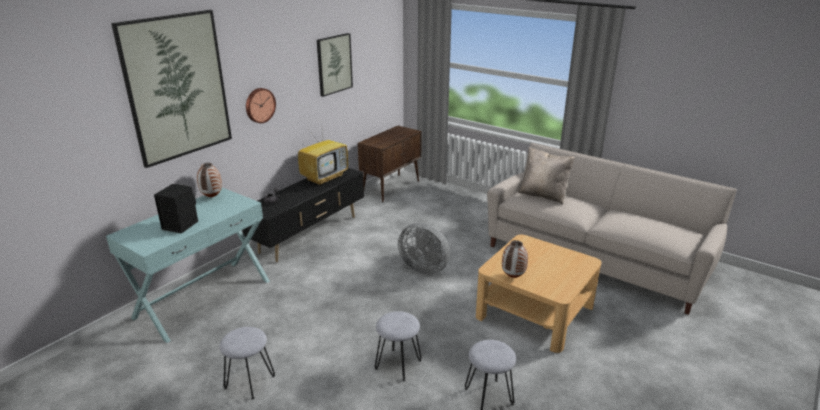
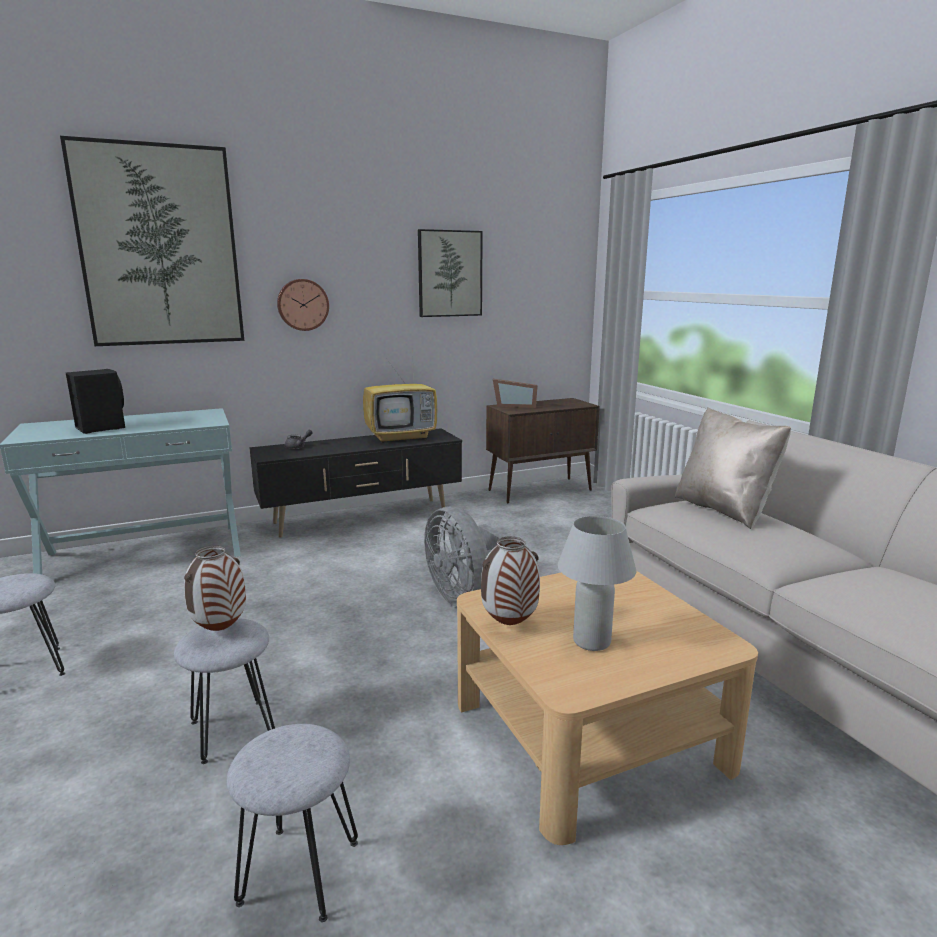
camera: 30 degrees right, 10 degrees down
vase [197,163,222,197] -> vase moved to [184,546,246,631]
none -> picture frame [493,379,538,408]
none -> white table lamp [558,516,636,651]

